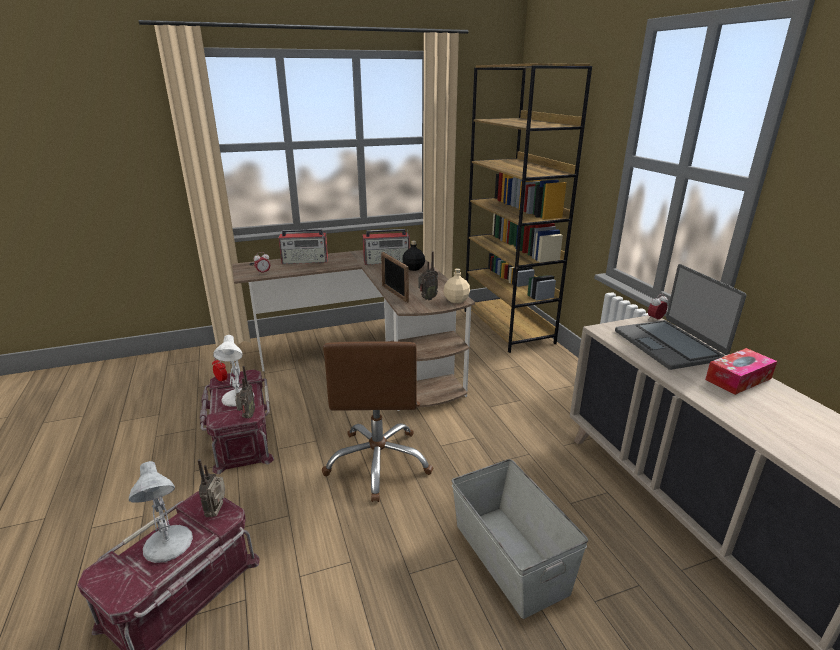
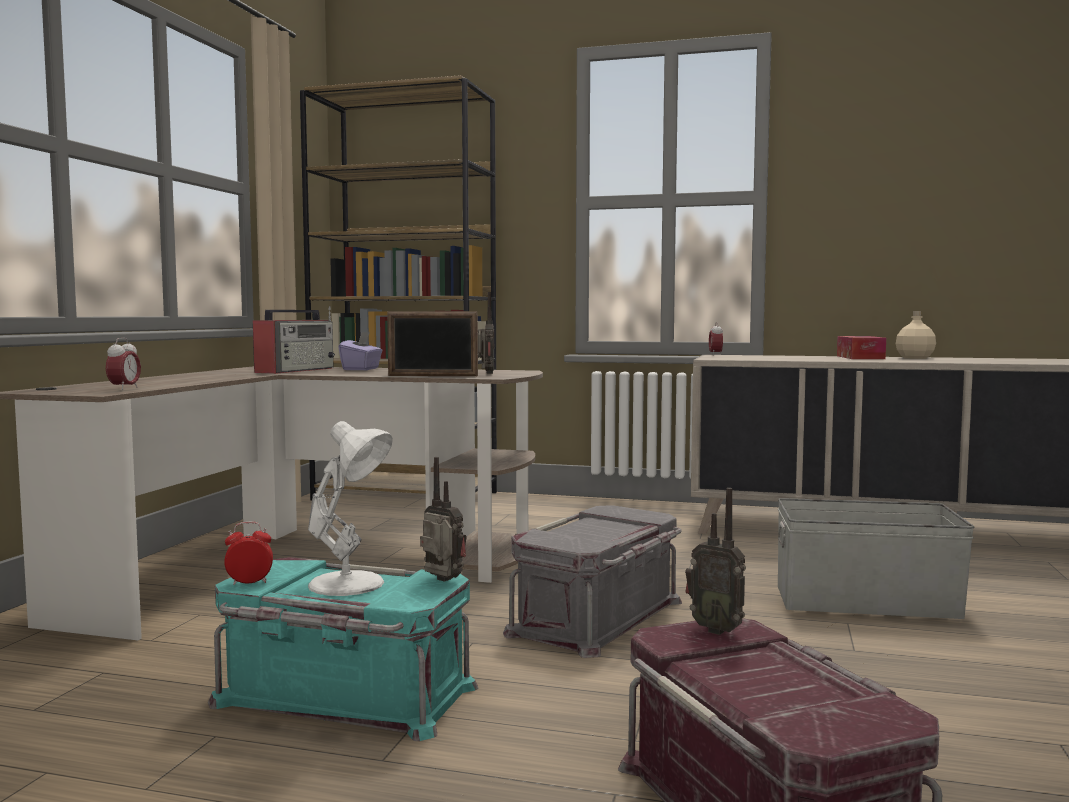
camera: 55 degrees left, 20 degrees down
white table lamp [129,461,193,563] -> none
red storage box [200,369,274,474] -> turquoise storage box [208,557,478,741]
radio [278,229,328,264] -> none
brown office chair [322,341,433,502] -> grey storage box [503,505,682,658]
black bottle [402,241,425,271] -> purple tissue box [339,332,382,370]
beige bottle [443,268,470,303] -> beige bottle moved to [896,311,936,359]
laptop [615,264,746,370] -> none

